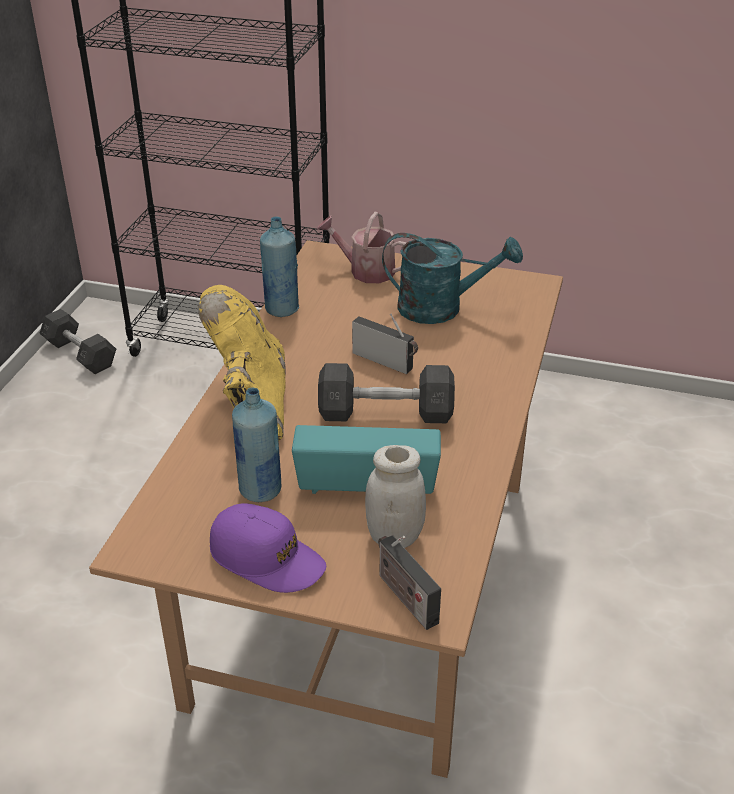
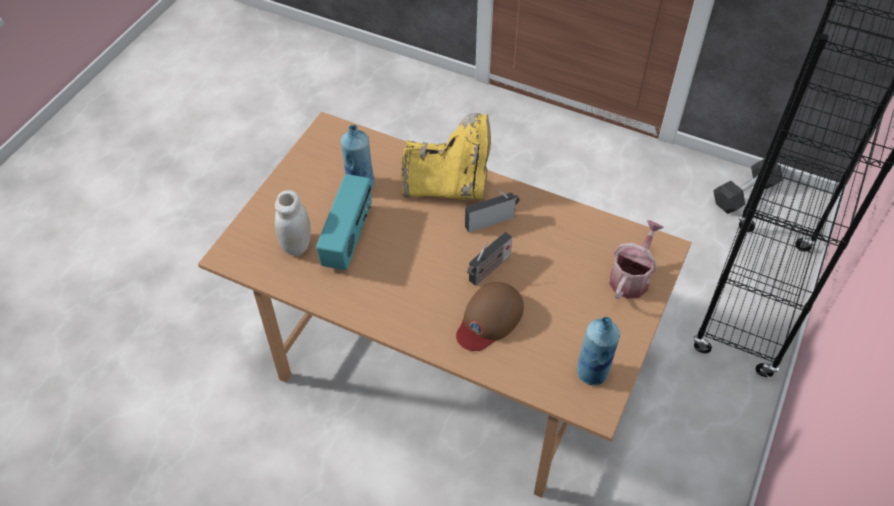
camera: 100 degrees right, 15 degrees up
purple cap [210,503,326,593] -> none
blue bottle [260,217,299,317] -> blue bottle moved to [577,317,620,386]
grey dumbbell [318,363,455,423] -> none
radio [378,535,441,630] -> radio moved to [465,189,520,233]
turquoise watering can [382,233,523,324] -> none
none -> brown cap [456,282,524,351]

